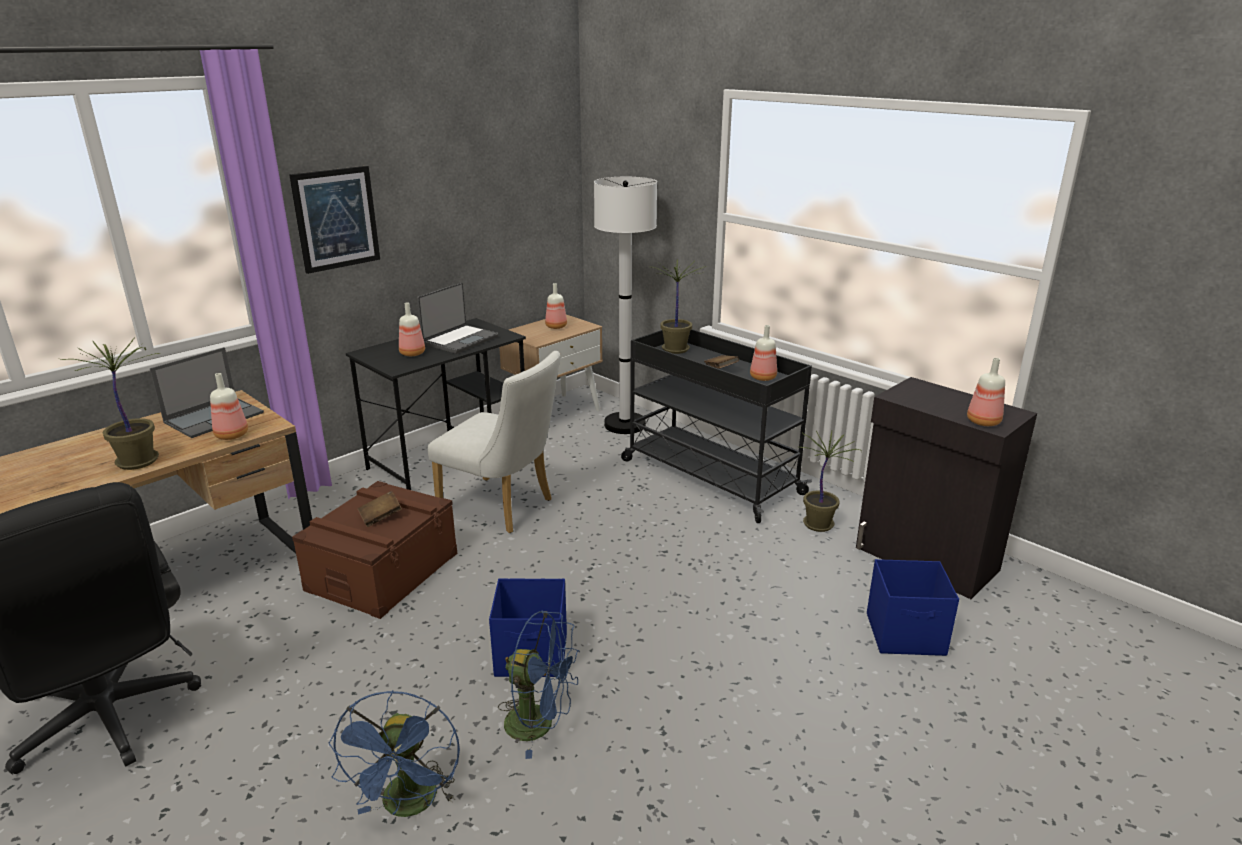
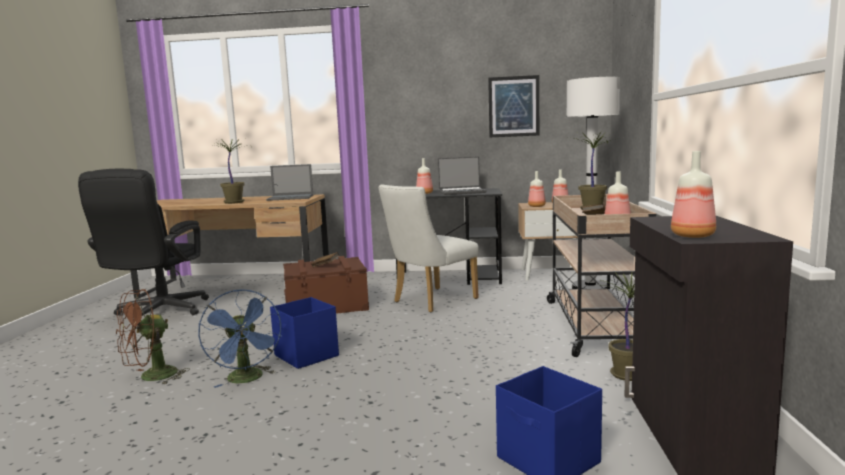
camera: 50 degrees right, 15 degrees down
bottle [210,373,248,440] -> bottle moved to [528,171,546,207]
picture [289,166,380,274] -> picture moved to [488,75,539,137]
blue fan [329,690,460,817] -> brown fan [116,289,190,385]
white chair [427,351,560,533] -> white chair turned 60 degrees clockwise [379,185,479,313]
black cart [621,329,812,523] -> beige cart [547,194,656,357]

